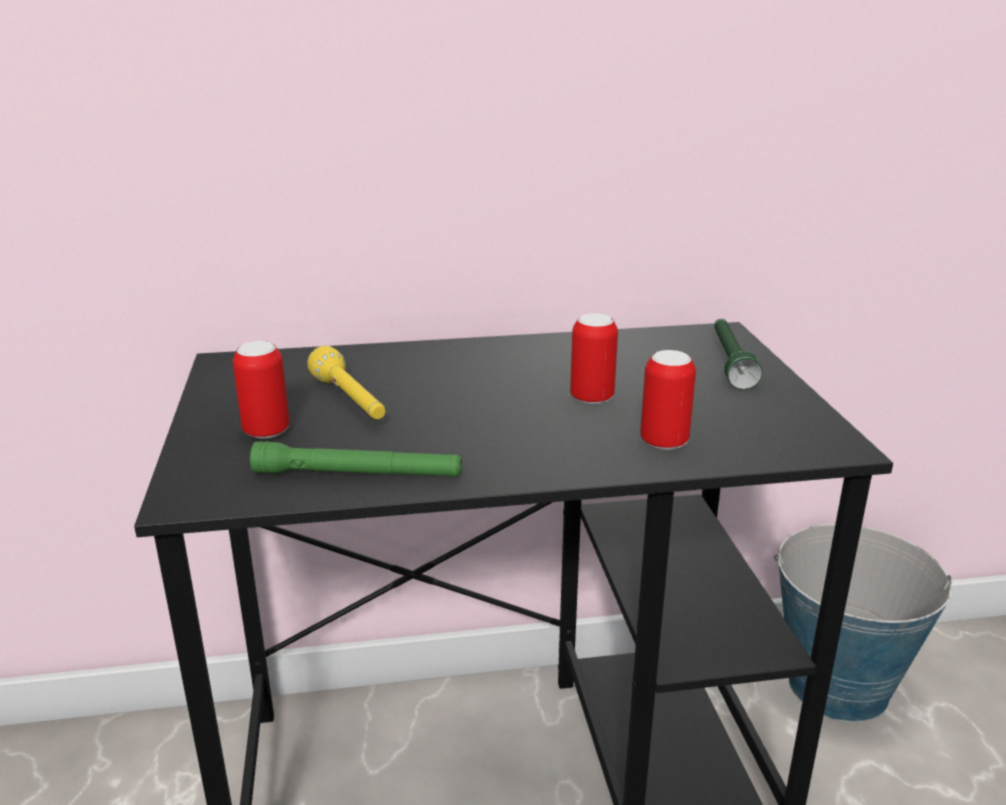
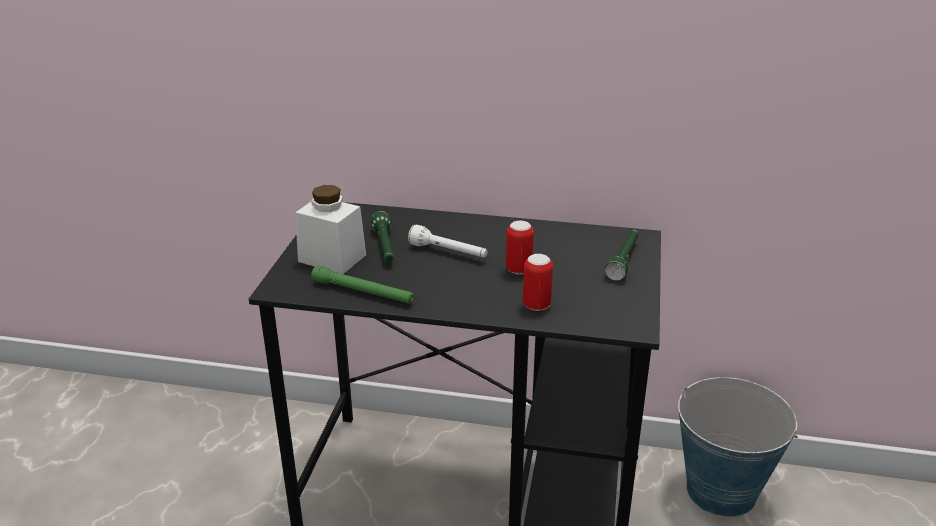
camera: 20 degrees right, 5 degrees up
can [233,341,290,439] -> white jar [295,185,366,274]
yellow flashlight [307,346,385,419] -> green flashlight [370,211,394,262]
none -> white flashlight [408,225,488,257]

